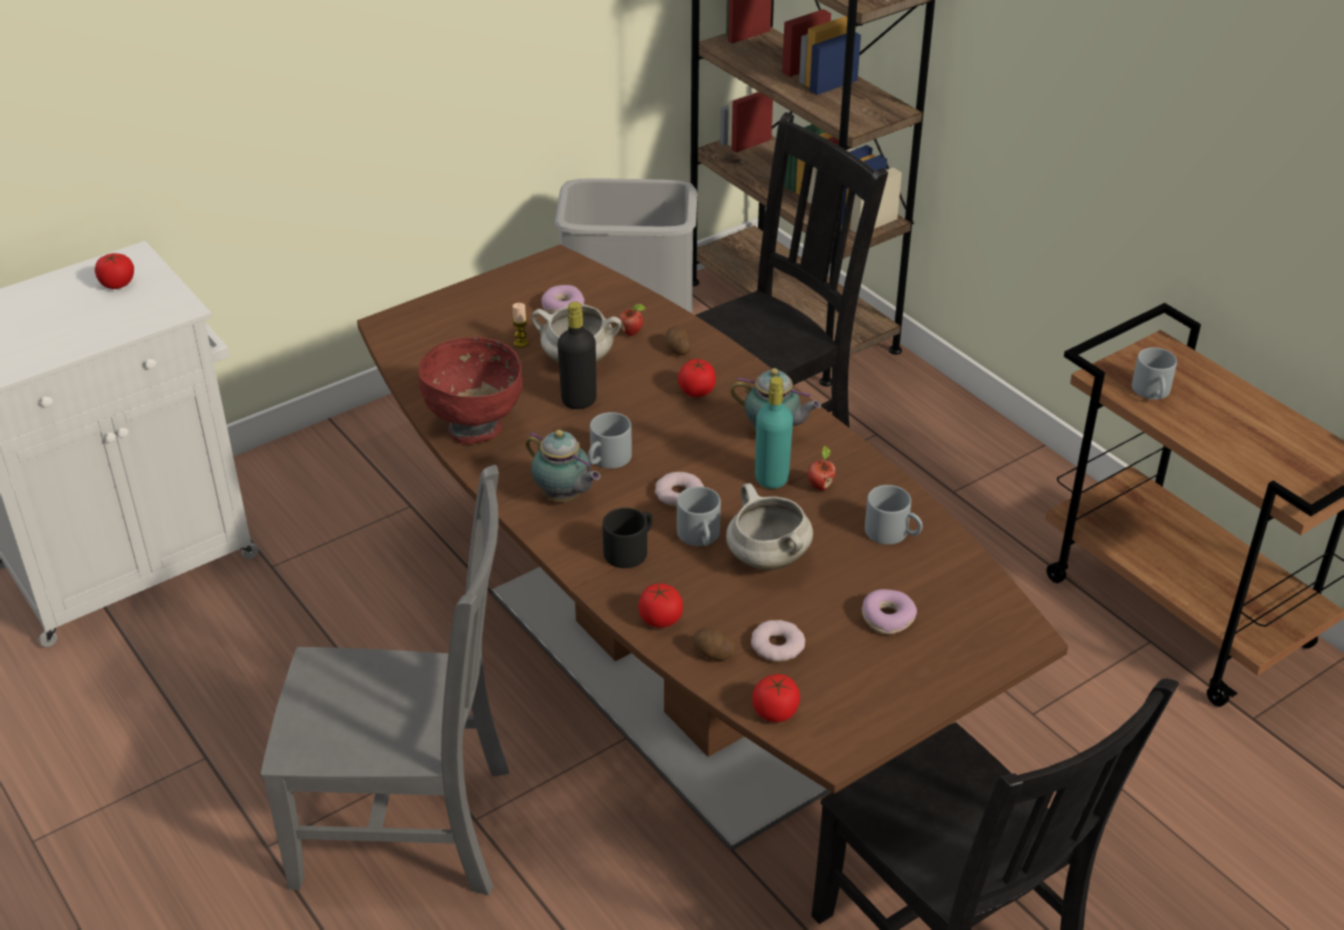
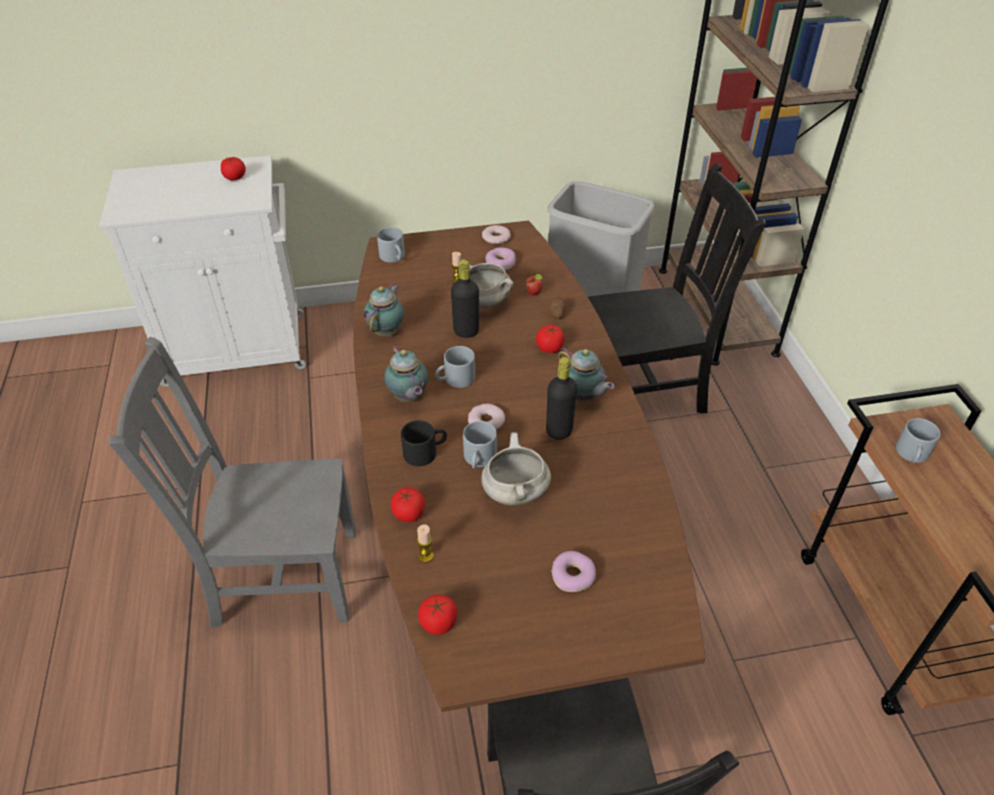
camera: 25 degrees right, 5 degrees up
grey chair [261,465,509,895] -> grey chair turned 150 degrees clockwise [109,337,356,628]
red bowl [418,337,523,444] -> teapot [364,284,404,336]
potato [693,628,736,661] -> candle [417,524,434,563]
donut [751,620,805,662] -> donut moved to [482,225,511,244]
turquoise bottle [755,376,793,489] -> black bottle [546,357,577,440]
apple [807,446,836,490] -> none
grey mug [865,485,923,544] -> grey mug moved to [377,227,405,263]

